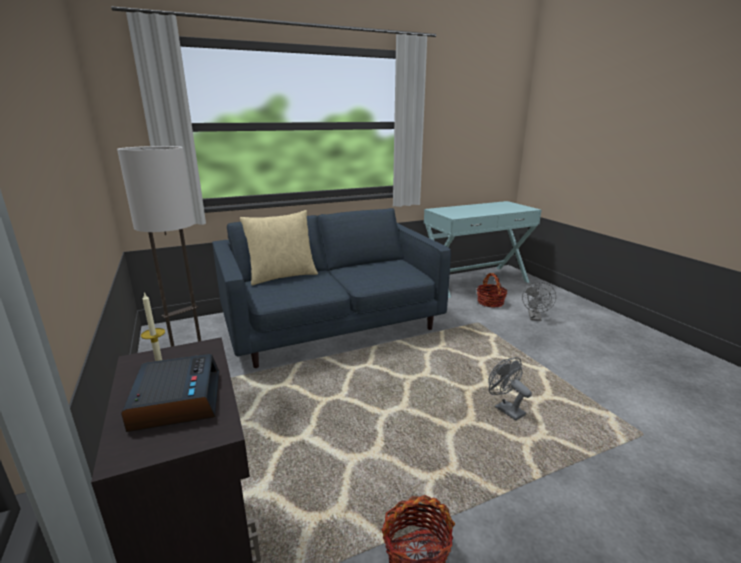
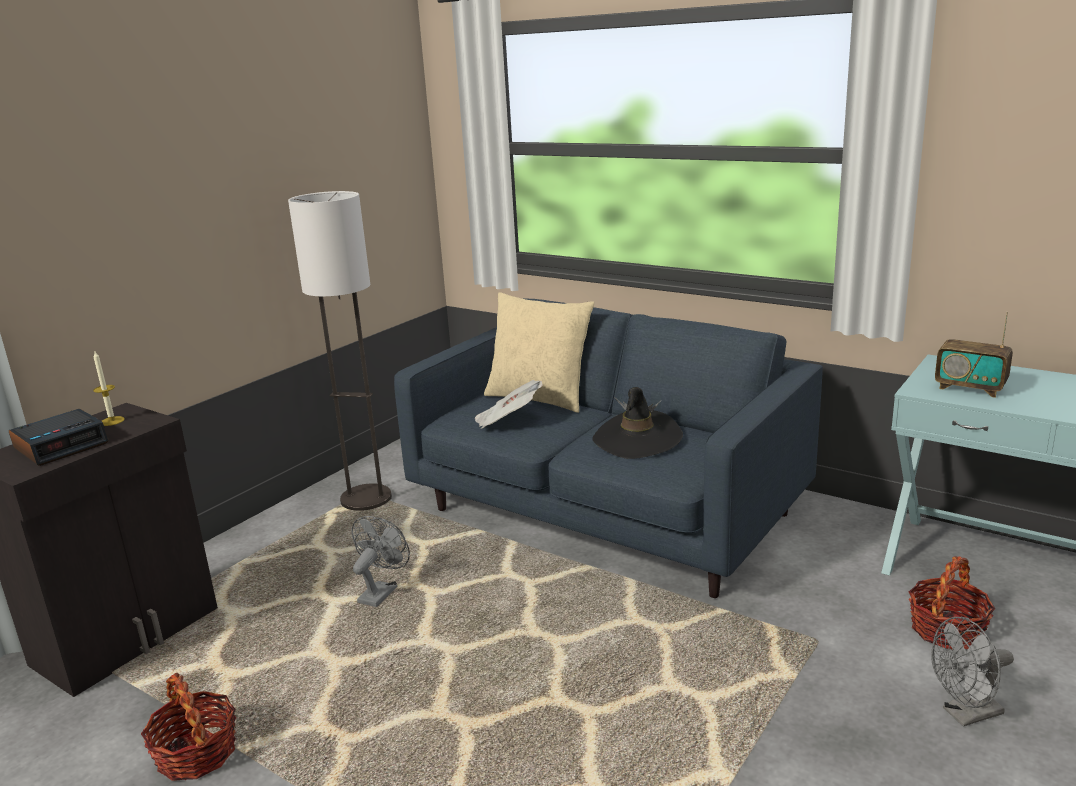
camera: 60 degrees right, 0 degrees up
grey fan [488,357,532,421] -> grey fan moved to [352,516,410,607]
none -> newspaper [475,380,543,428]
none -> black hat [592,387,683,459]
none -> radio [935,312,1013,398]

